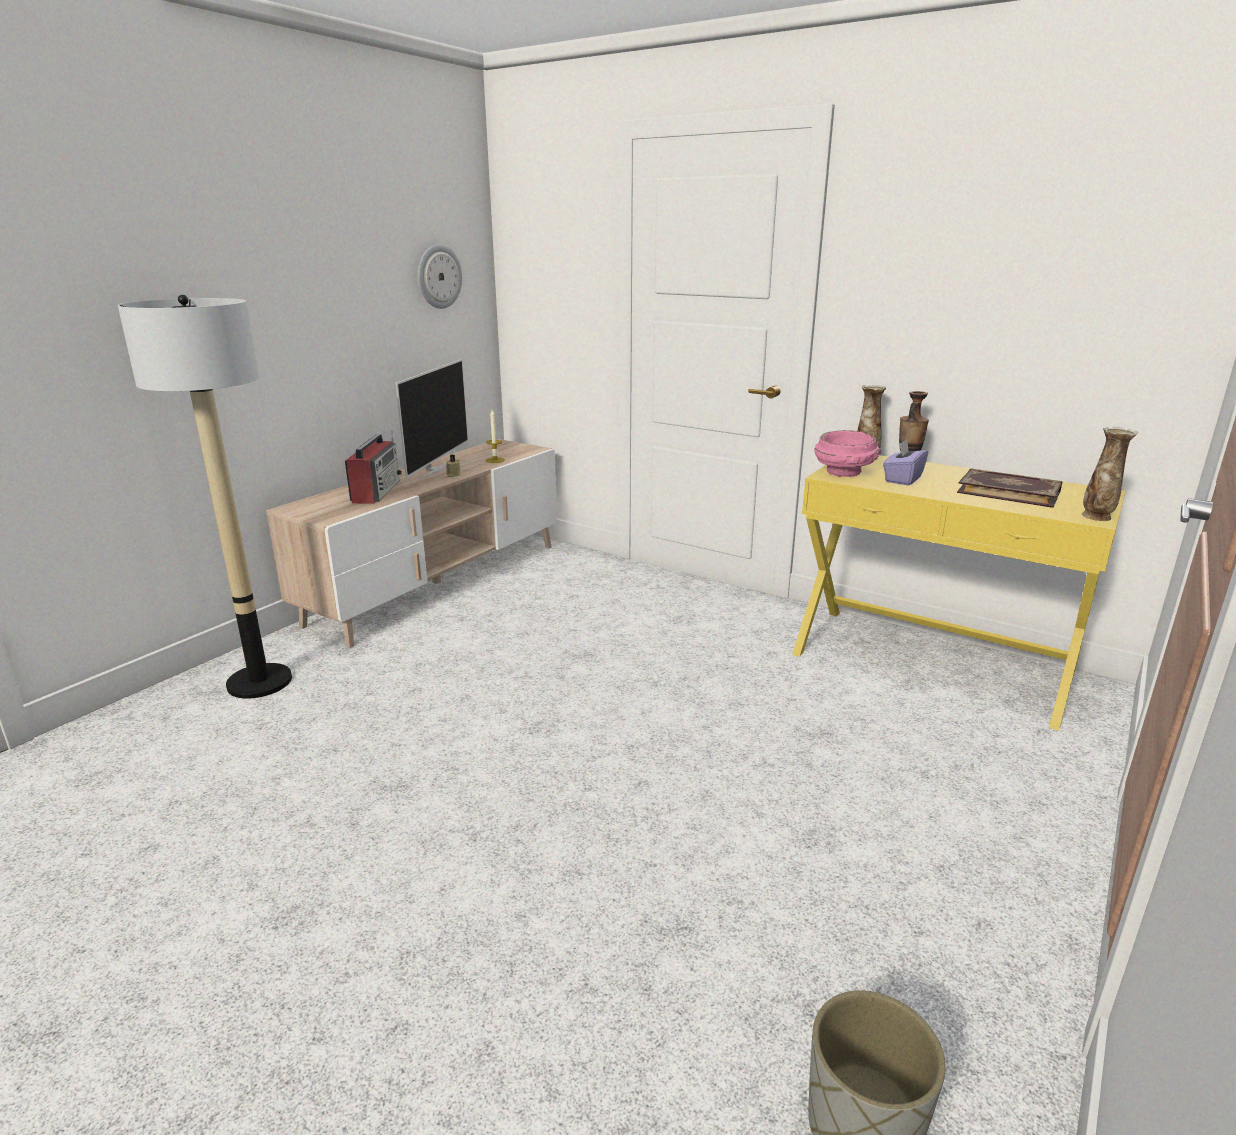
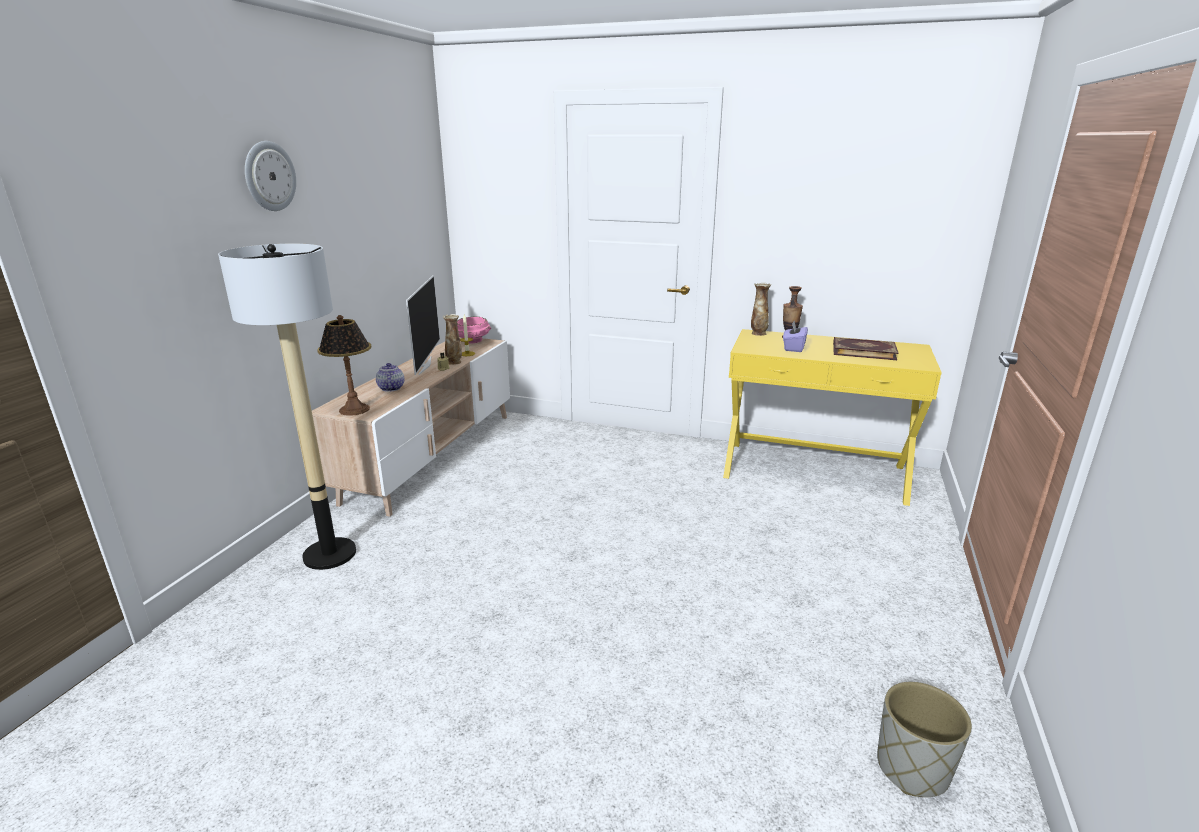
camera: 15 degrees left, 0 degrees up
radio [345,430,402,504] -> teapot [376,363,404,392]
wall clock [418,244,462,309] -> wall clock moved to [245,141,296,211]
pink bowl [814,430,881,477] -> pink bowl moved to [457,317,491,344]
vase [1082,427,1138,521] -> vase moved to [443,314,462,365]
none -> table lamp [317,315,371,416]

